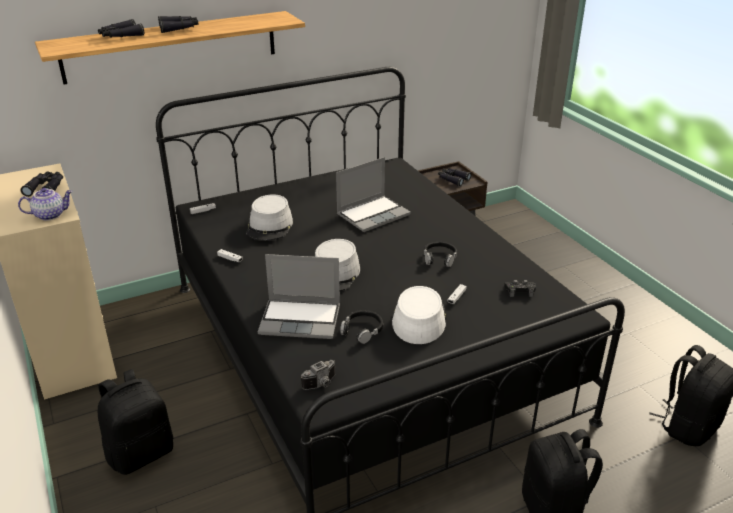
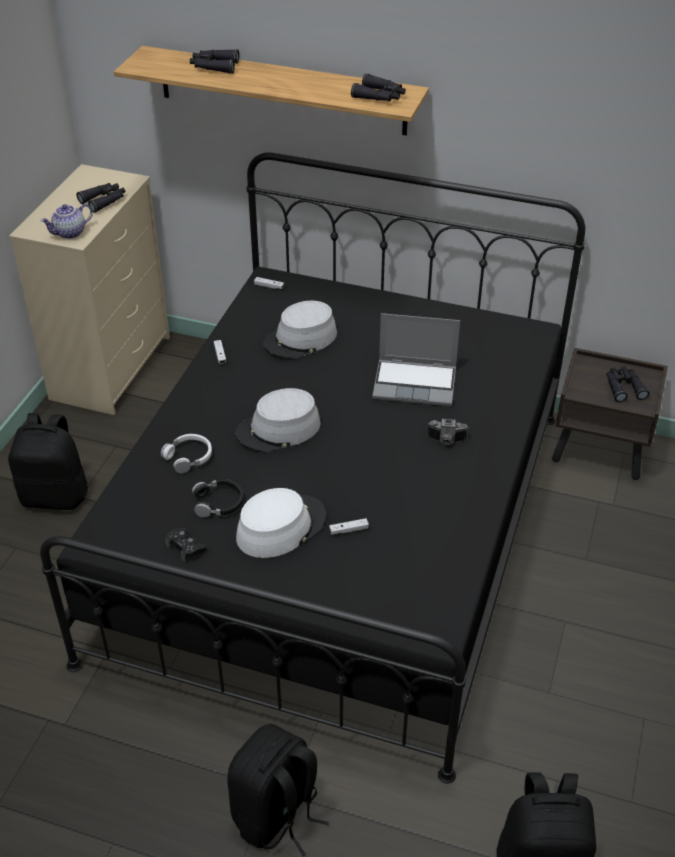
camera: 45 degrees right, 10 degrees up
teapot [18,188,73,221] -> teapot turned 120 degrees clockwise [41,203,93,239]
black binoculars [158,16,199,33] -> black binoculars moved to [351,73,406,102]
laptop [258,254,340,339] -> white headphones [160,434,212,474]
camera [301,360,335,390] -> camera moved to [428,419,469,445]
black headphones [424,242,457,267] -> none
black game controller [504,280,536,297] -> black game controller moved to [165,527,206,562]

